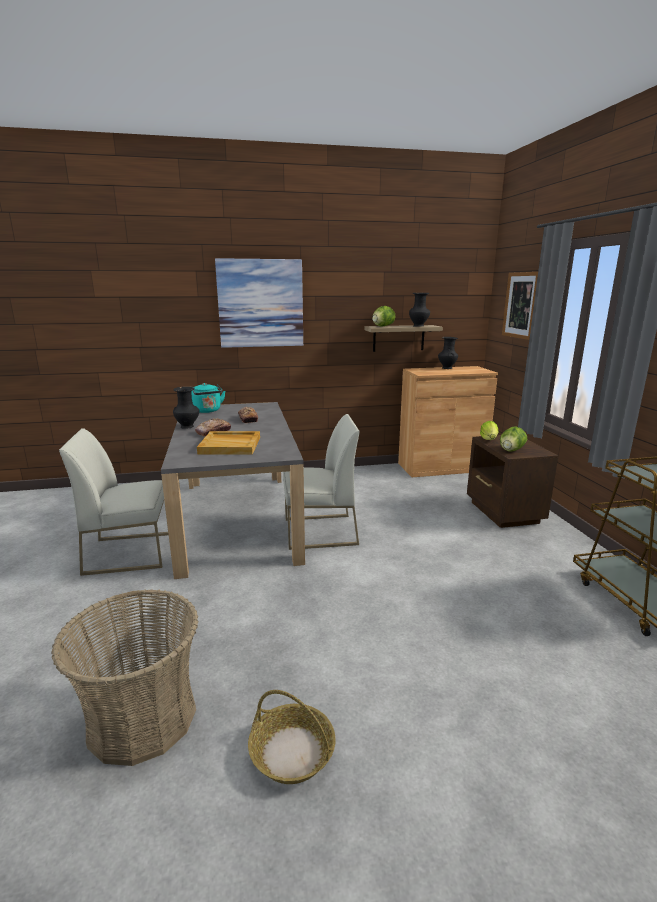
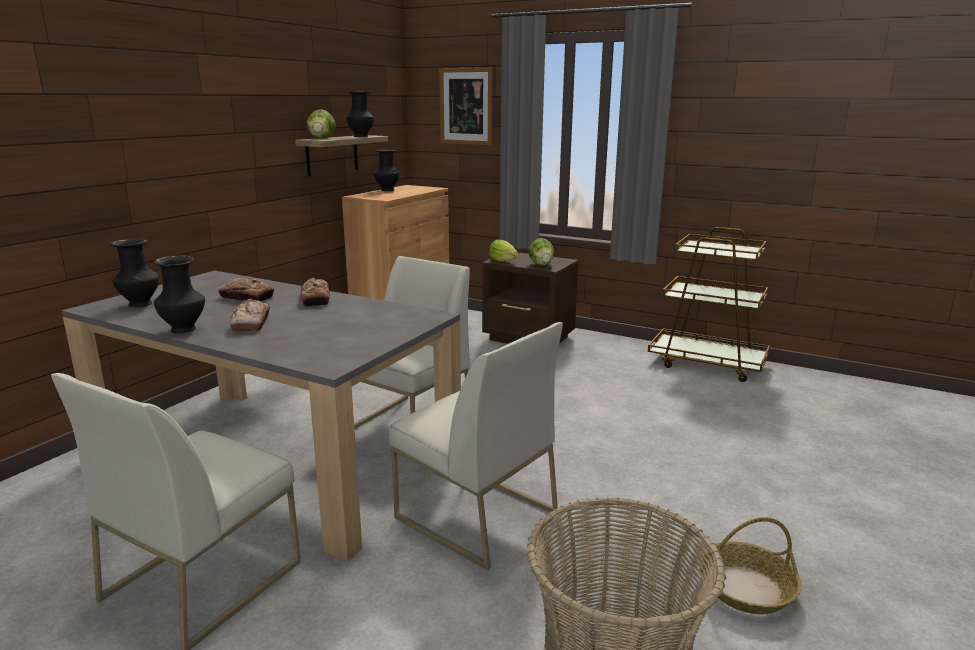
camera: 50 degrees left, 0 degrees up
turquoise kettle [191,383,226,413] -> black vase [110,238,159,307]
beige tray [197,431,260,455] -> none
picture [215,258,303,348] -> none
none -> bread [301,278,330,307]
none -> white chair [389,322,563,570]

